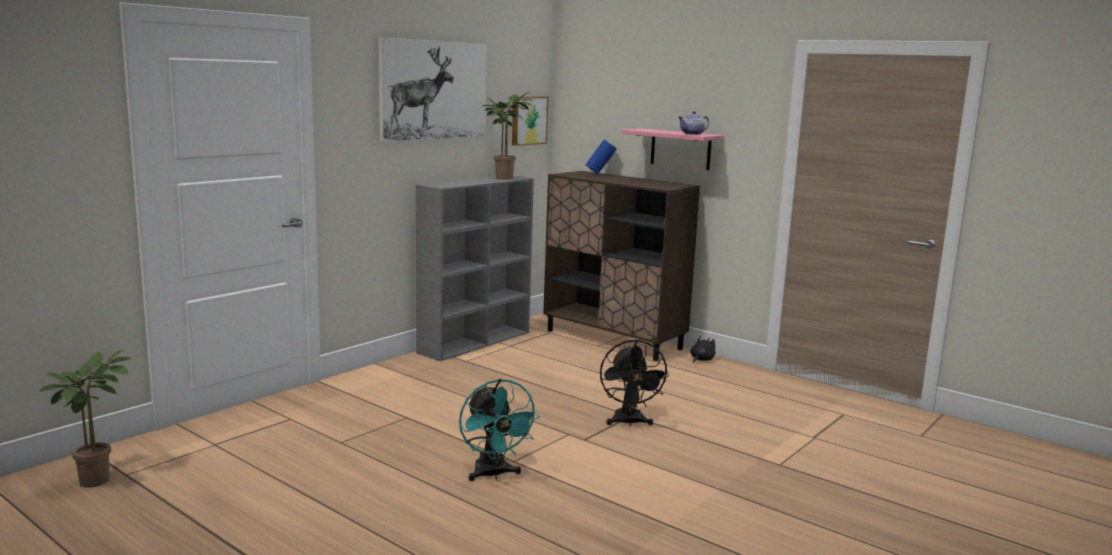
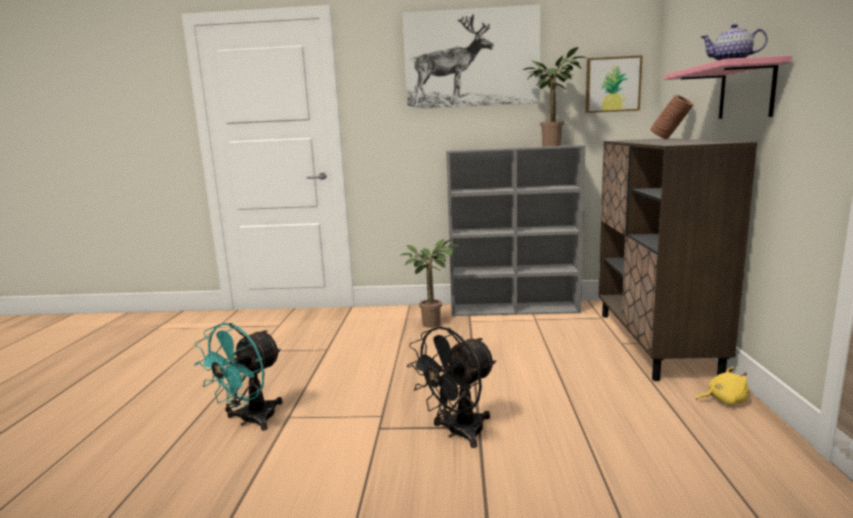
camera: 55 degrees right, 0 degrees up
potted plant [39,350,132,488] -> potted plant moved to [399,239,459,328]
blue vase [586,140,617,174] -> brown vase [650,95,693,139]
black plush toy [690,336,715,363] -> yellow plush toy [696,367,749,405]

